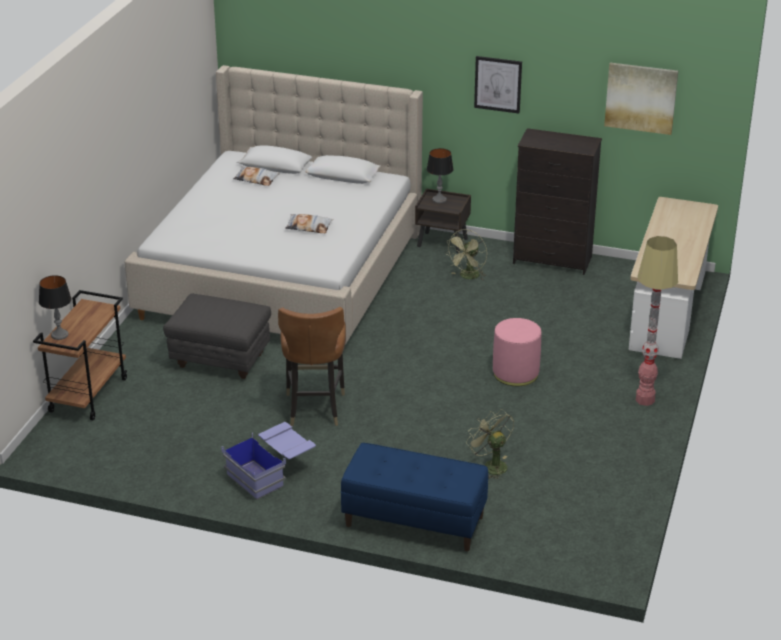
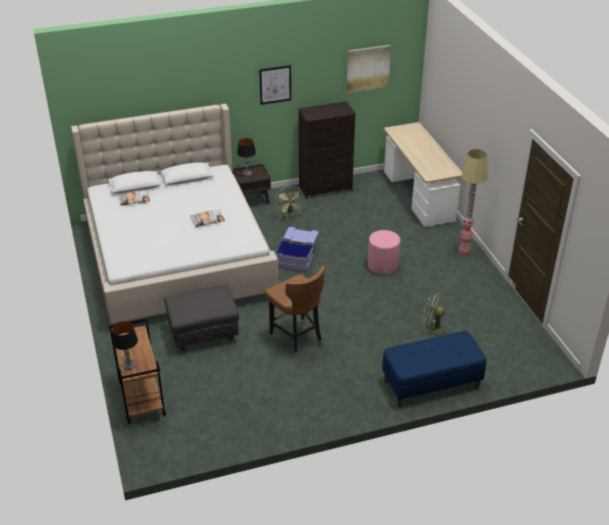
camera: 35 degrees left, 5 degrees up
blue storage box [221,422,316,500] -> blue storage box moved to [275,227,319,272]

